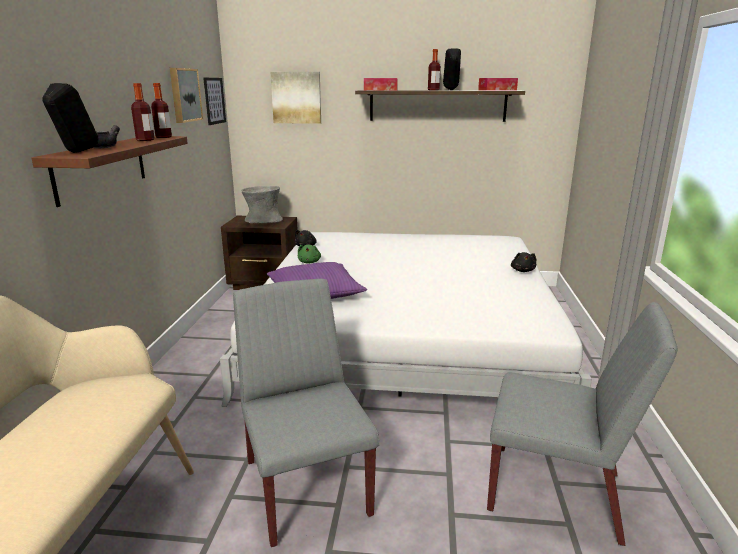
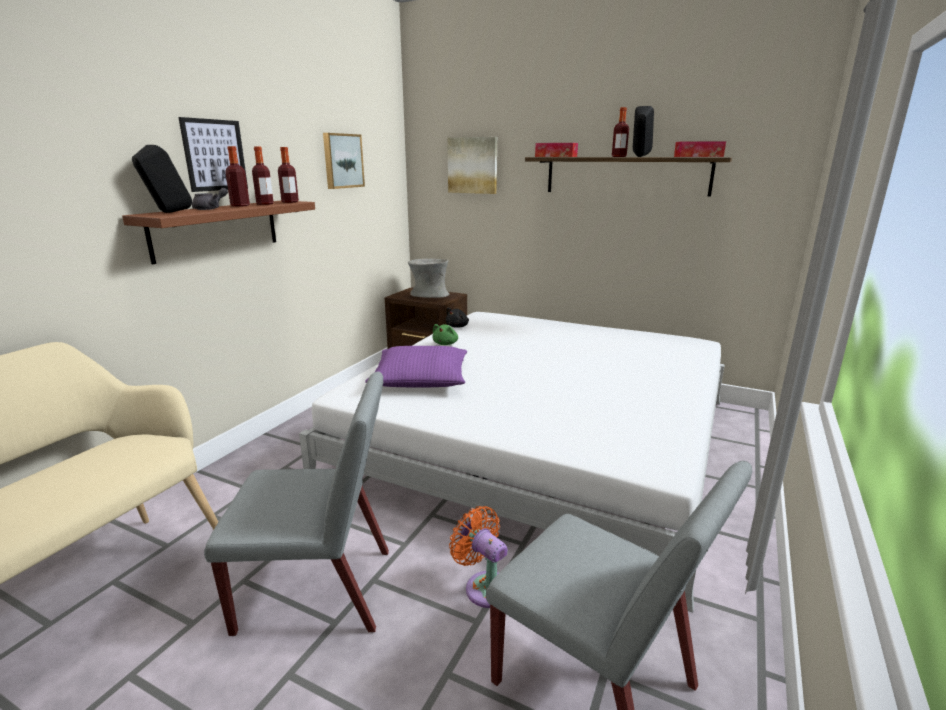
camera: 20 degrees right, 0 degrees up
picture [203,78,226,125] -> picture moved to [178,117,248,192]
grey chair [233,279,379,547] -> grey chair turned 90 degrees clockwise [204,371,389,636]
black plush toy [511,252,536,272] -> none
none -> bottle [225,146,250,207]
none -> orange fan [449,506,508,608]

